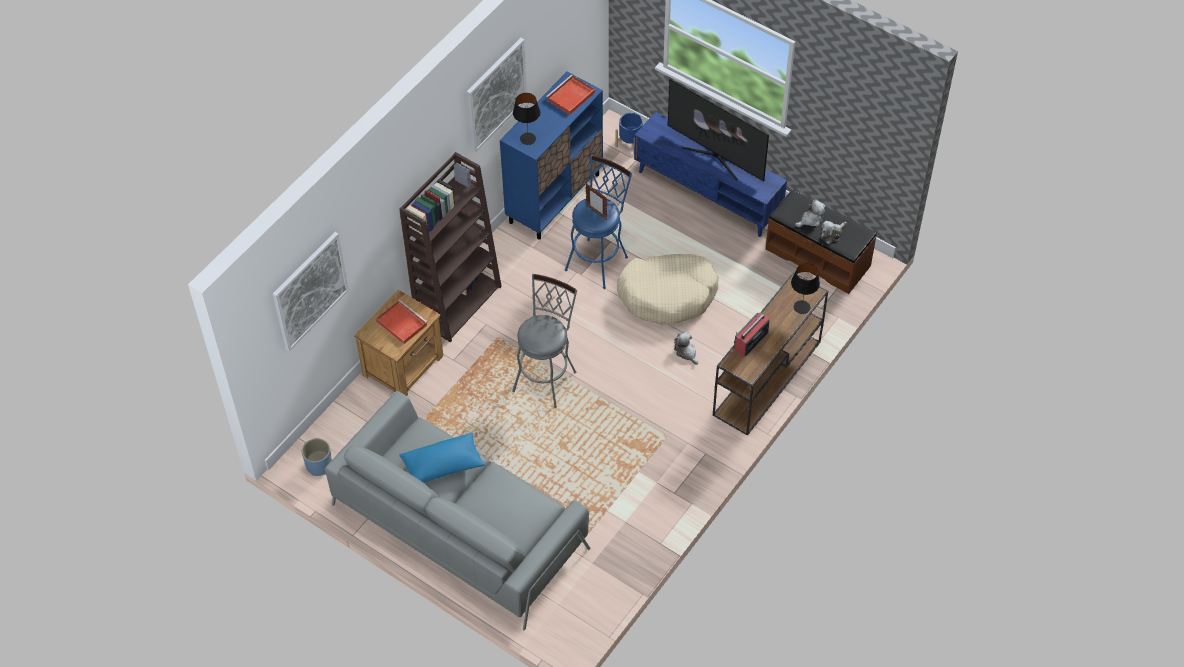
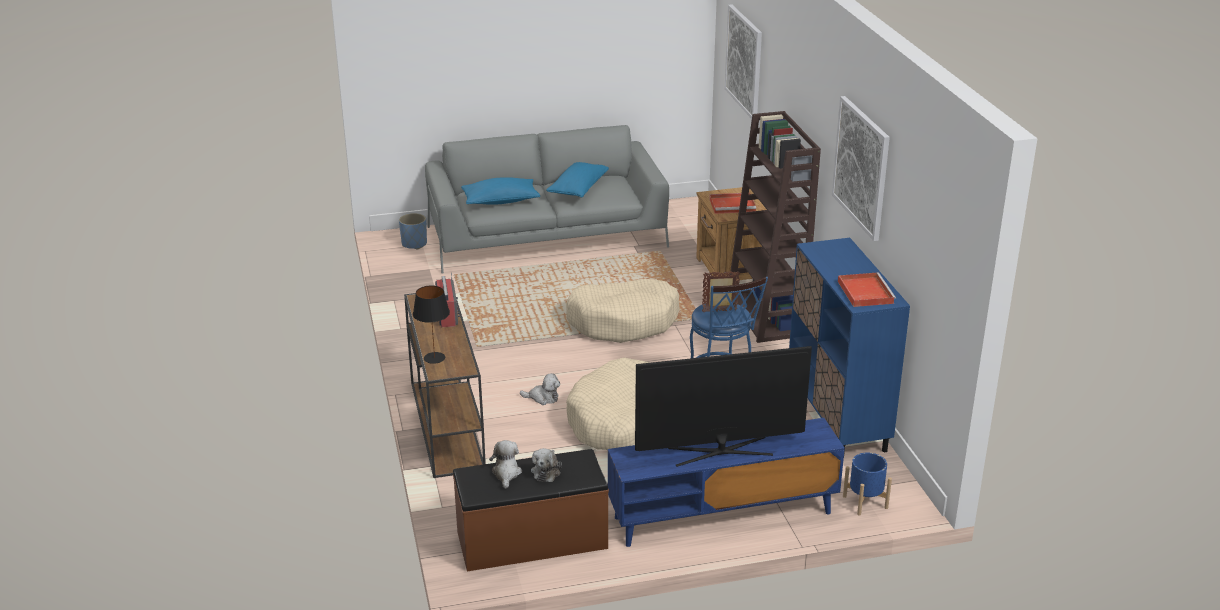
camera: 130 degrees right, 25 degrees down
blue planter [302,438,332,476] -> blue planter moved to [399,213,427,249]
grey stool [512,274,577,408] -> beige dog bed [566,279,680,343]
black table lamp [513,93,540,145] -> none
none -> blue pillow [461,177,540,205]

